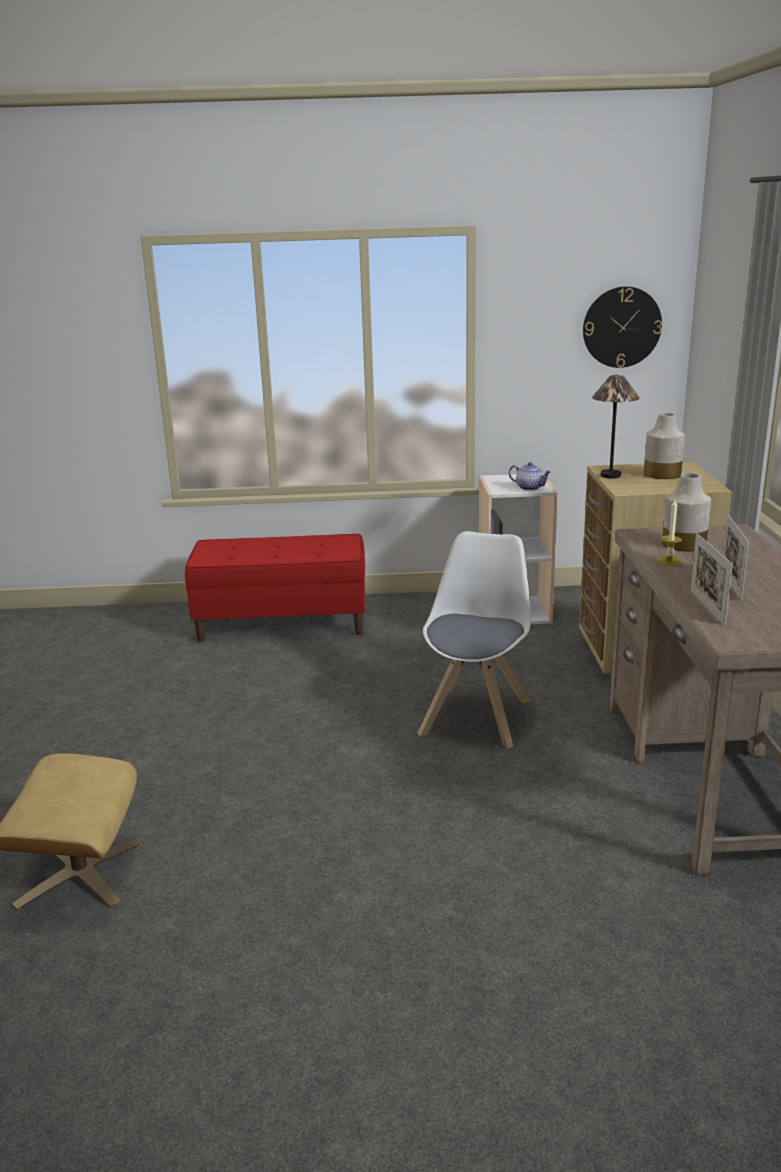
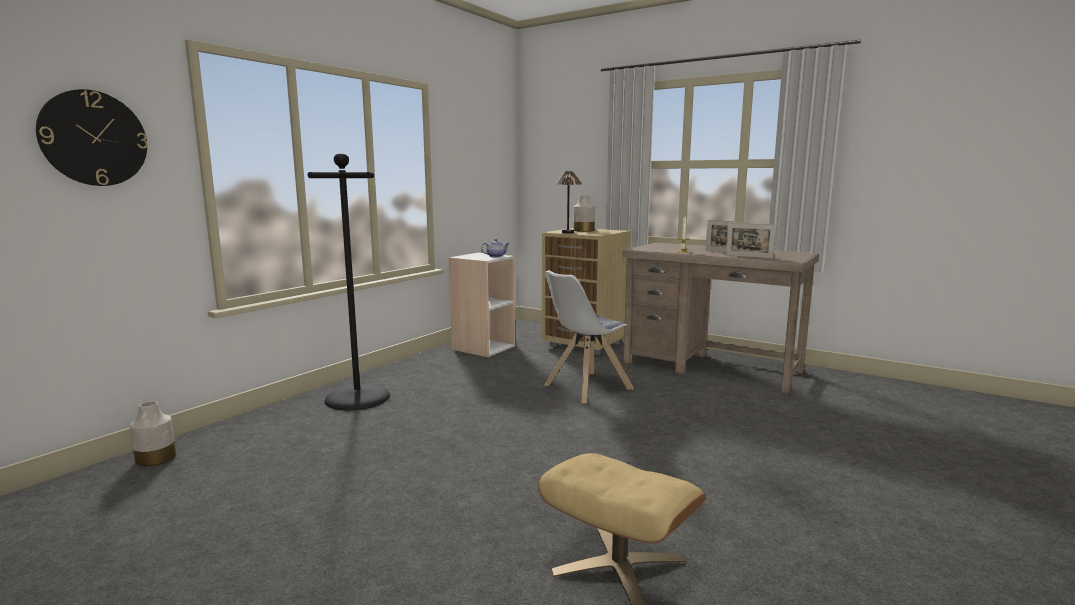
camera: 55 degrees left, 10 degrees down
red bench [185,534,365,642] -> black clothes rack [308,153,390,410]
chair [418,531,531,749] -> chair turned 90 degrees counterclockwise [544,270,634,404]
wall clock [583,286,662,368] -> wall clock moved to [36,89,148,186]
beige vase [662,473,711,552] -> beige vase moved to [130,401,176,466]

